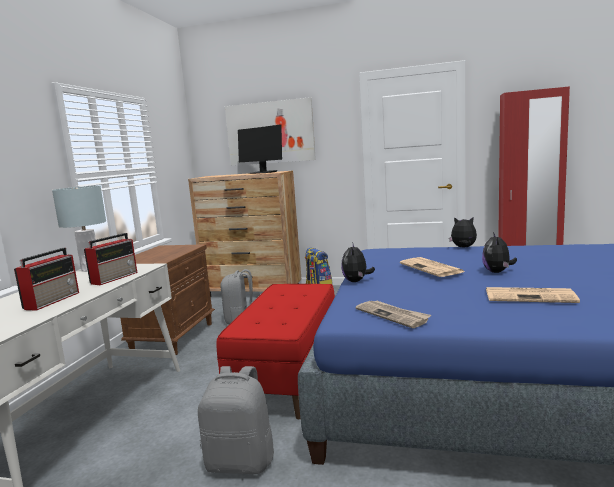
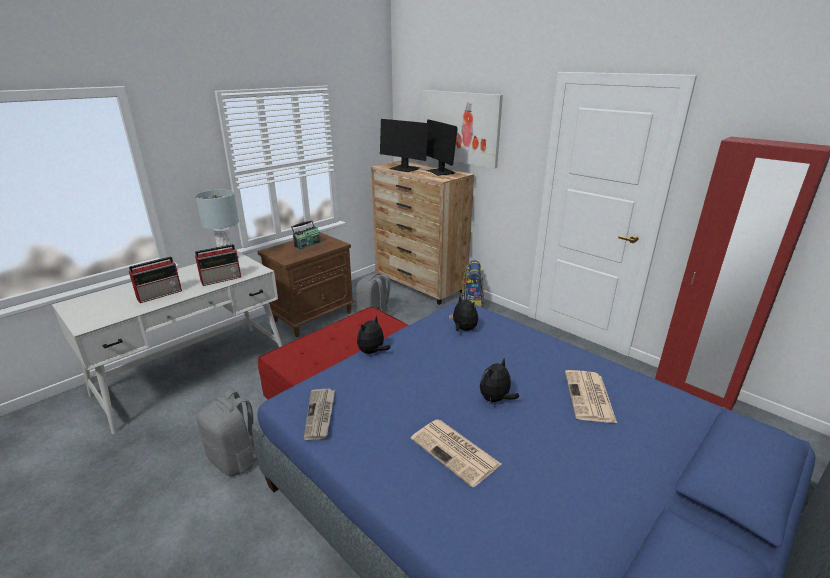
camera: 30 degrees right, 15 degrees up
newspaper [400,257,464,277] -> newspaper moved to [565,370,617,423]
plush toy [449,217,477,247] -> plush toy moved to [449,296,478,331]
none -> radio [291,220,321,250]
none -> monitor [380,119,429,172]

